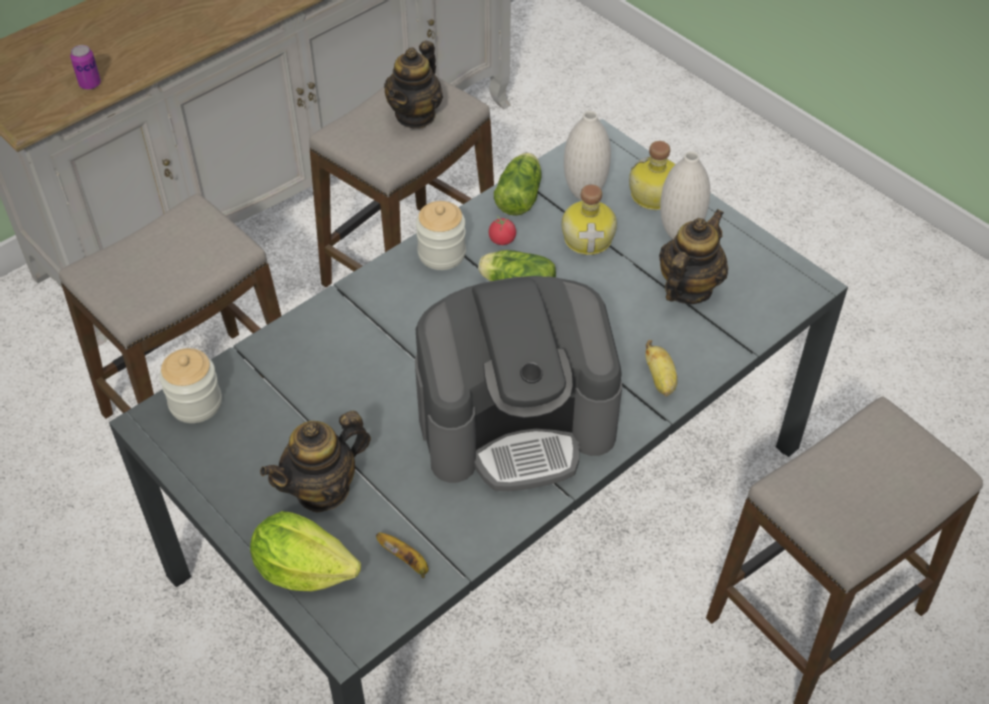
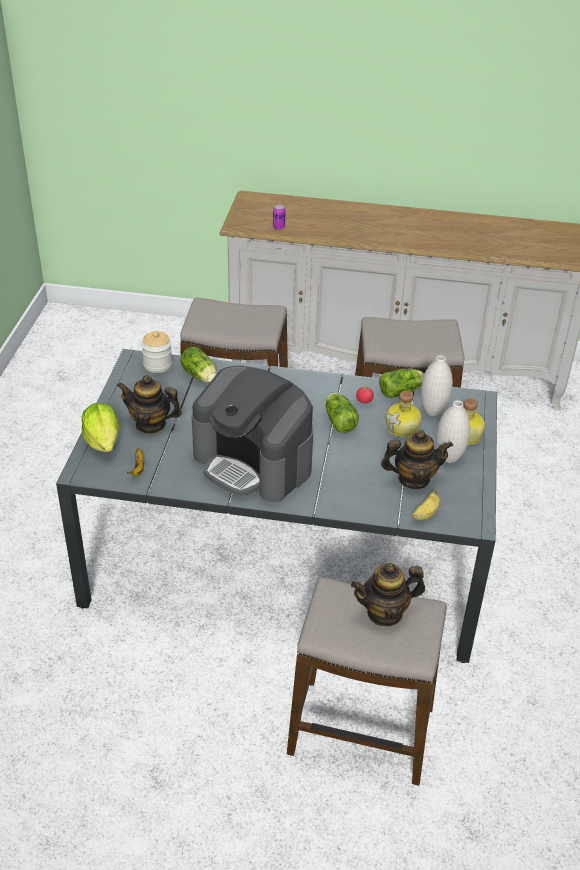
camera: 50 degrees right, 10 degrees down
teapot [384,40,443,128] -> teapot moved to [351,563,425,627]
jar [416,201,466,270] -> none
banana [645,340,677,396] -> banana moved to [412,489,440,521]
none -> lettuce [181,347,217,383]

